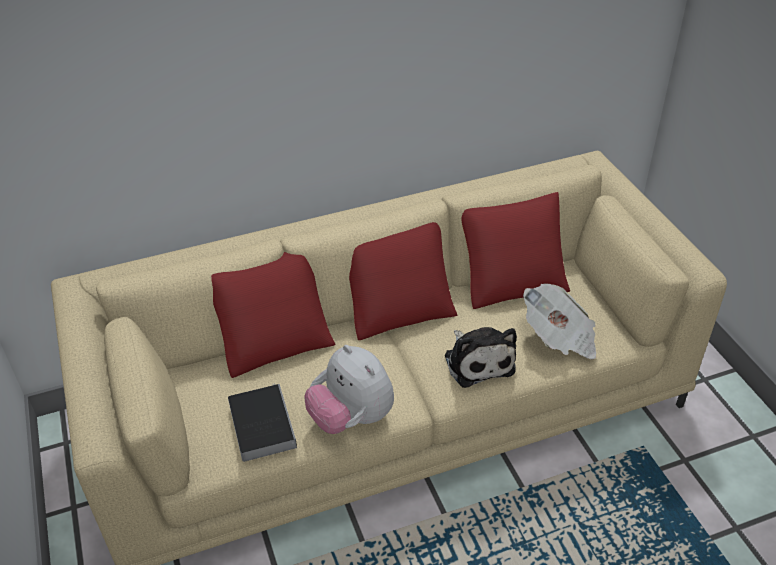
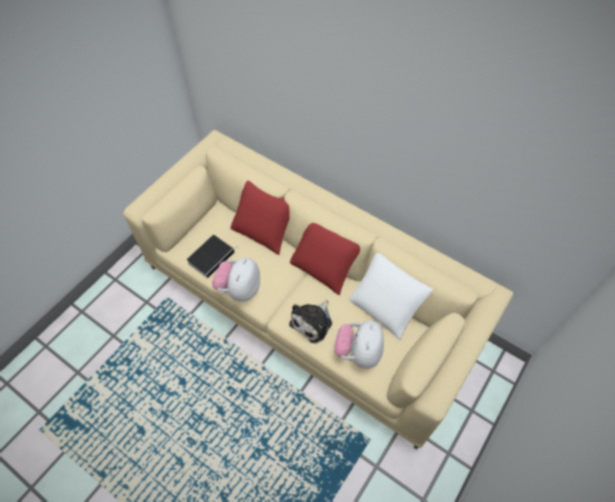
camera: 55 degrees right, 15 degrees up
red pillow [461,192,570,309] -> white pillow [349,253,434,340]
newspaper [523,284,596,359] -> plush toy [334,320,384,369]

